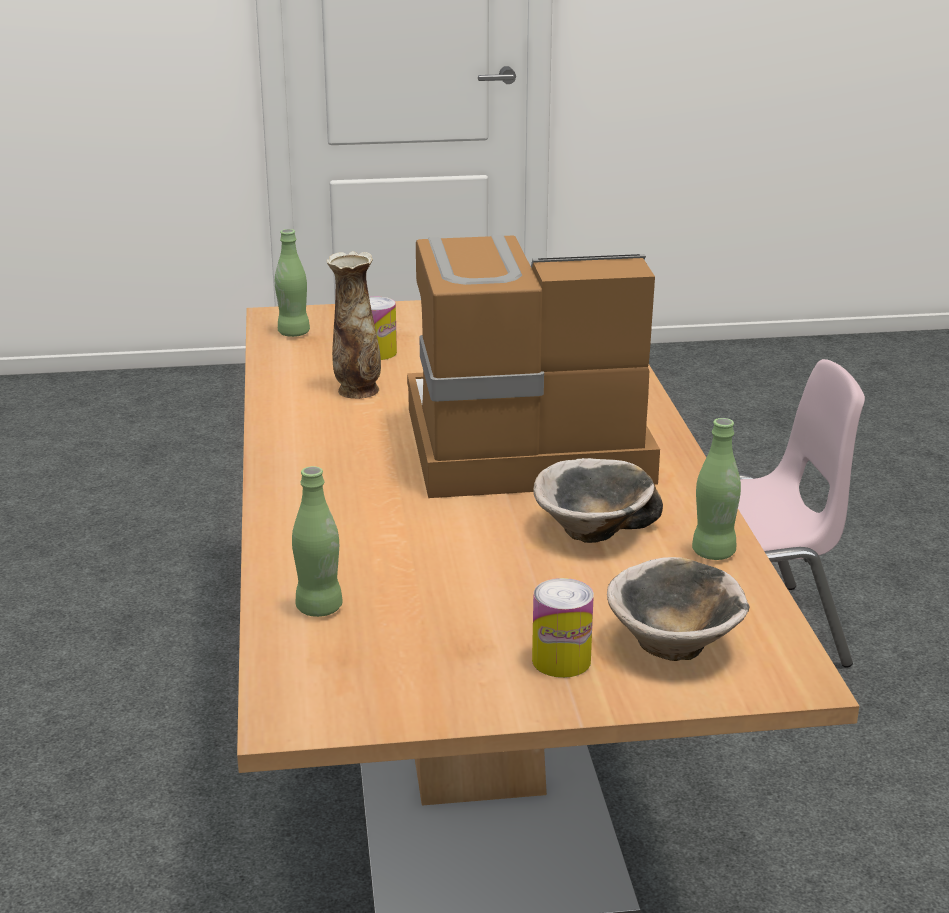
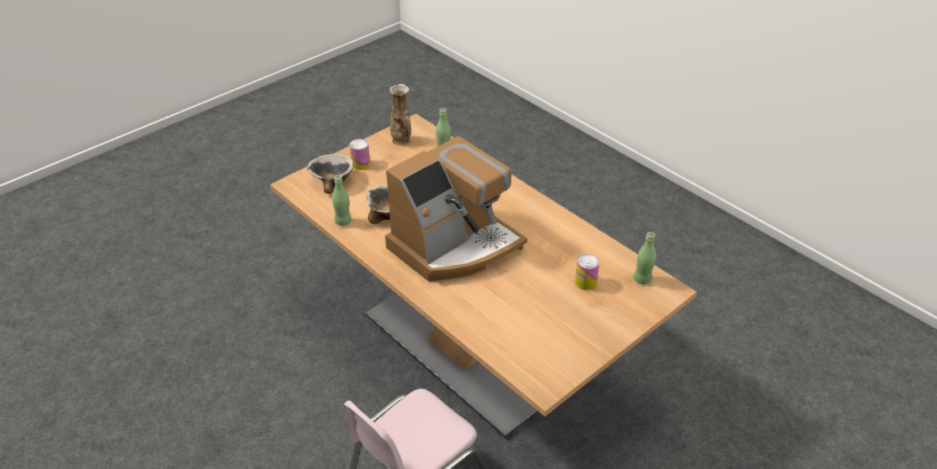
camera: 145 degrees right, 15 degrees up
vase [326,251,381,399] -> vase moved to [389,84,411,146]

